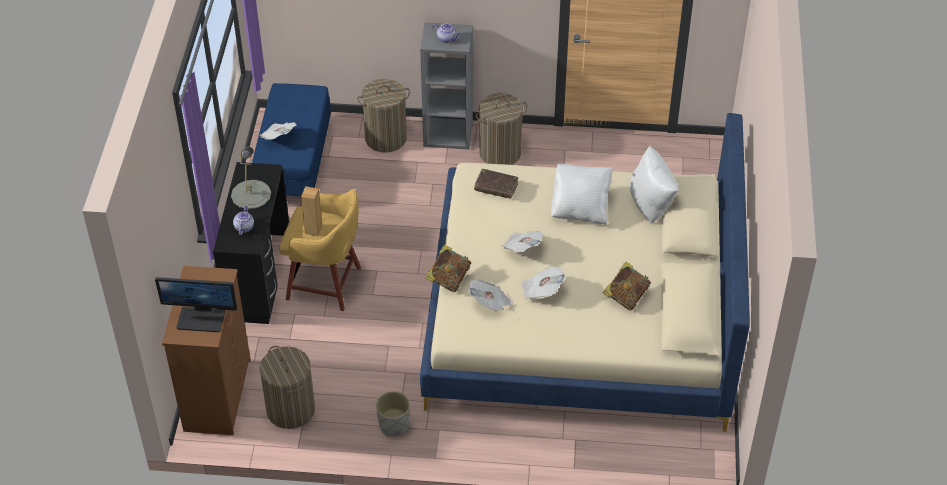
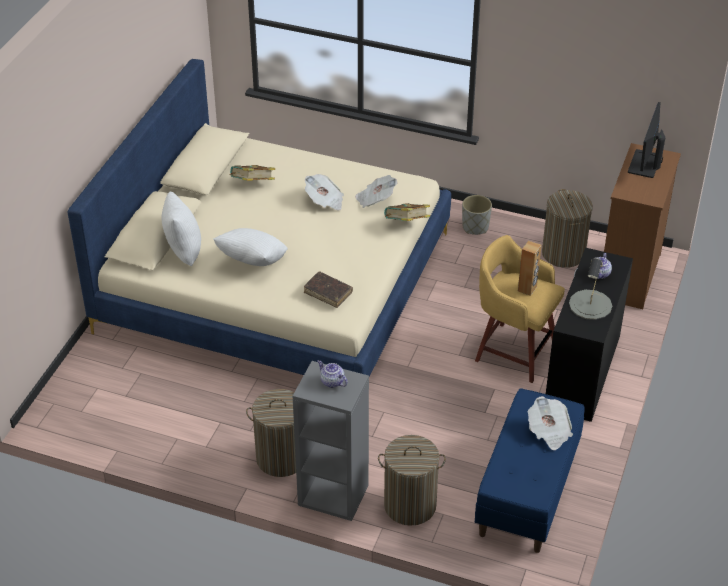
camera: 165 degrees left, 5 degrees down
monitor [155,277,237,332] -> monitor turned 90 degrees counterclockwise [628,102,665,178]
newspaper [502,231,545,252] -> none

